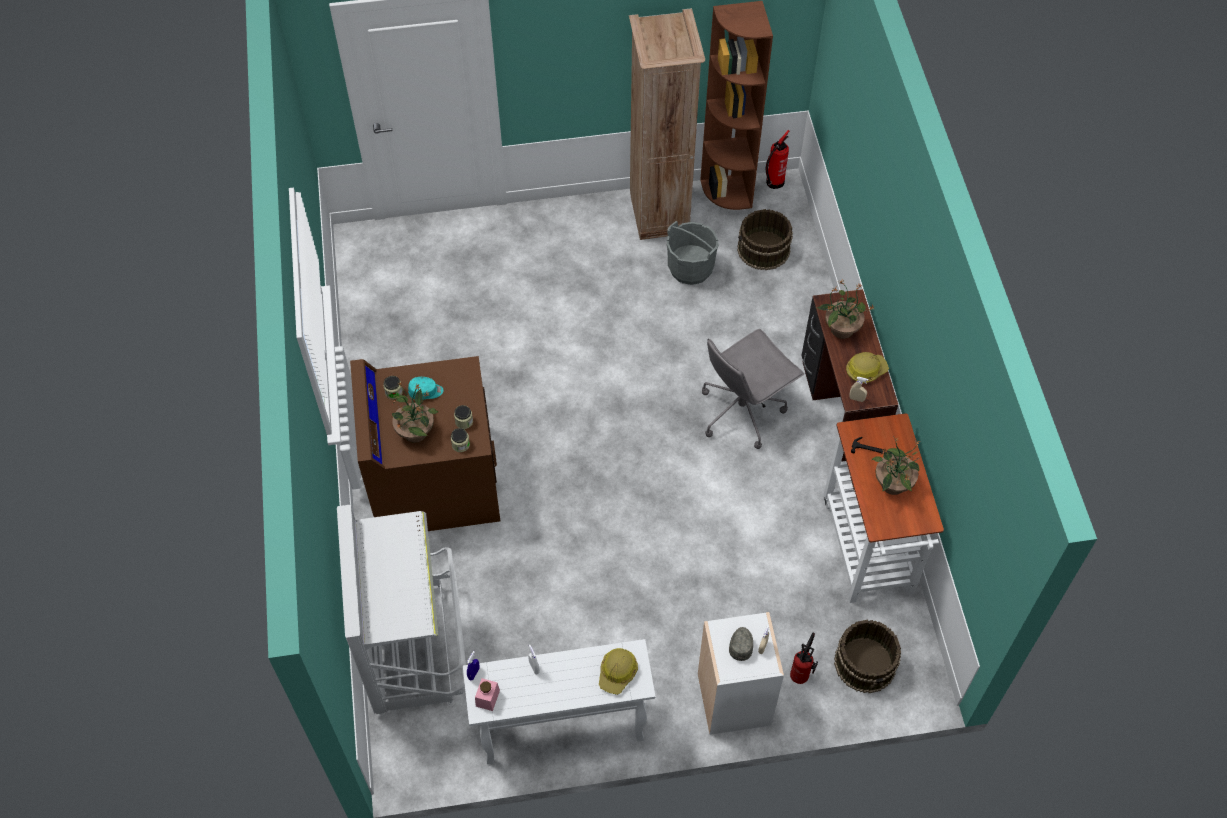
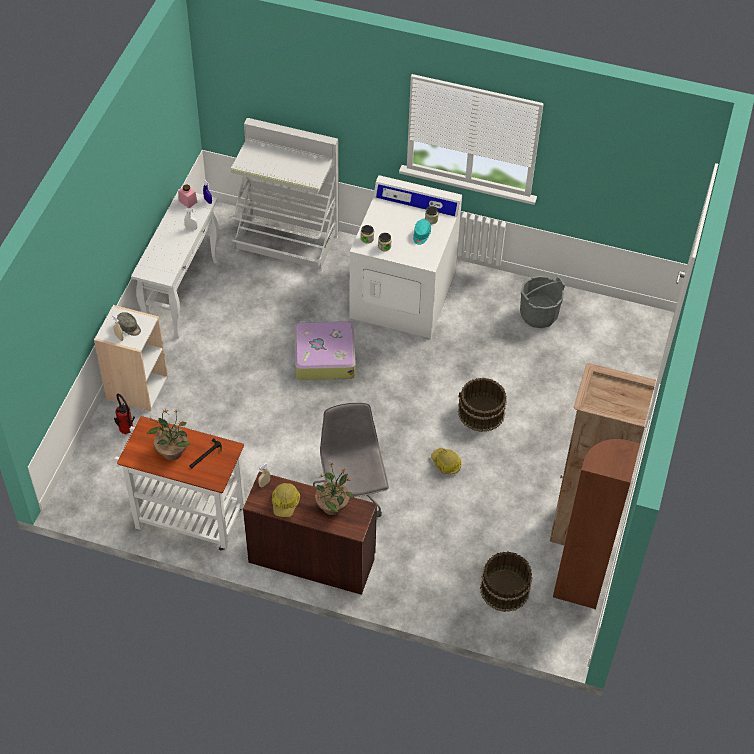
camera: 115 degrees right, 5 degrees down
brown washing machine [350,356,500,531] -> white washing machine [350,175,462,338]
potted plant [392,383,438,443] -> none
hard hat [599,648,638,695] -> hard hat moved to [431,448,462,474]
grey bucket [667,221,719,285] -> grey bucket moved to [520,276,565,328]
fire extinguisher [766,130,789,189] -> none
brown bucket [834,619,901,693] -> brown bucket moved to [458,377,507,432]
none -> suitcase [295,320,356,380]

